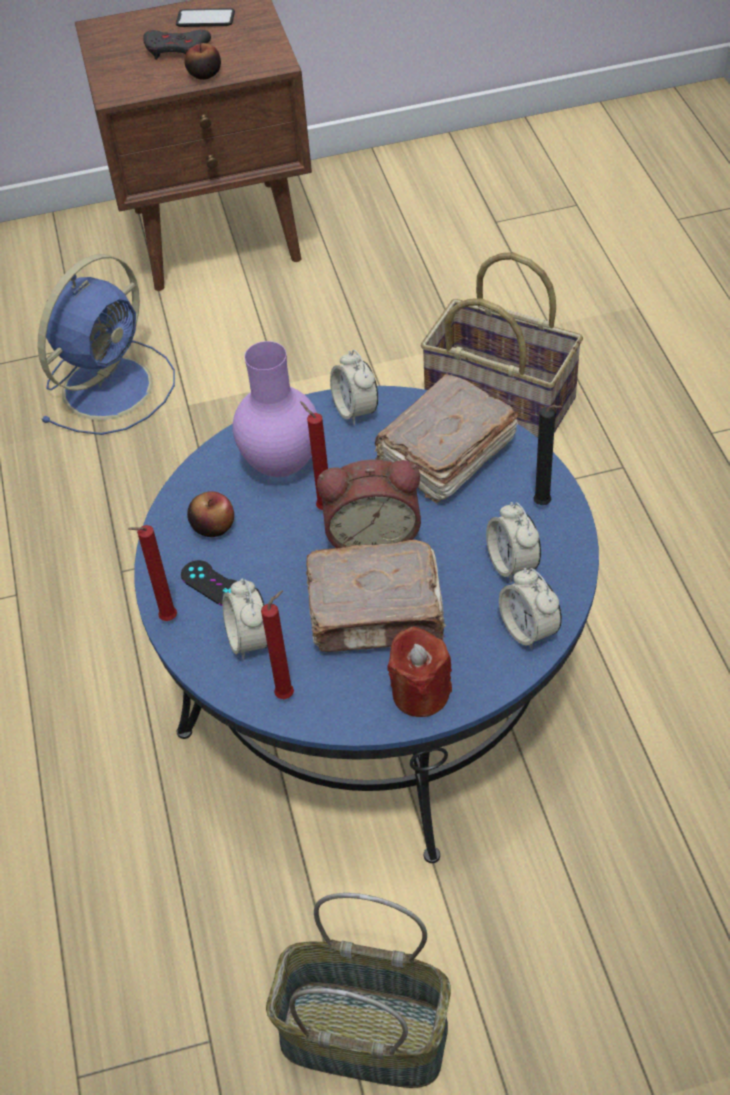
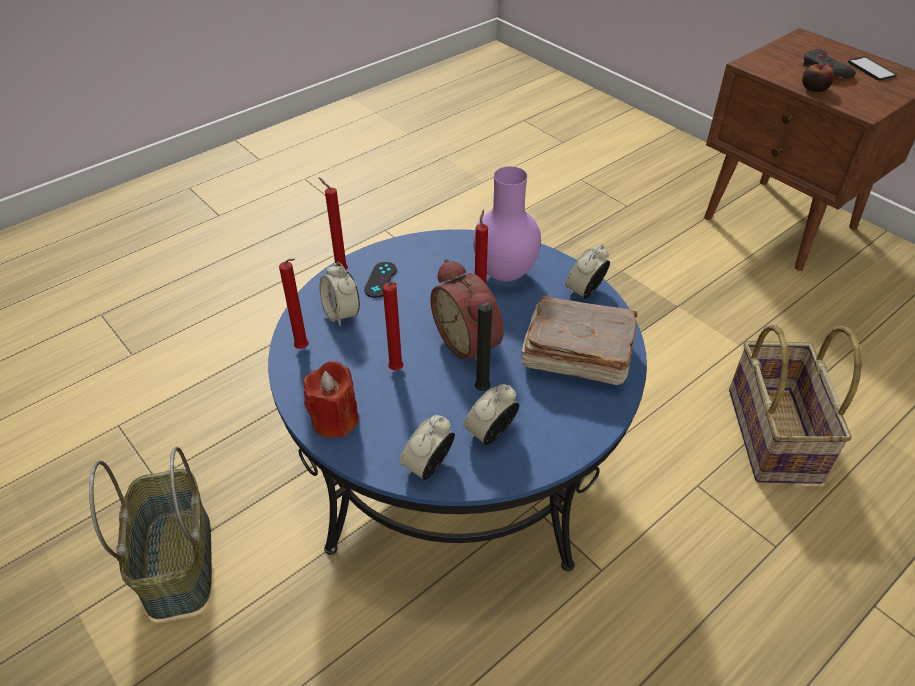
camera: 60 degrees right, 5 degrees down
blue fan [37,254,175,435] -> none
apple [187,491,234,537] -> none
alarm clock [222,578,268,660] -> alarm clock turned 75 degrees counterclockwise [319,262,360,327]
brown book [306,540,446,652] -> red candle [383,281,404,371]
black candle [533,405,562,505] -> black candle moved to [475,303,492,391]

